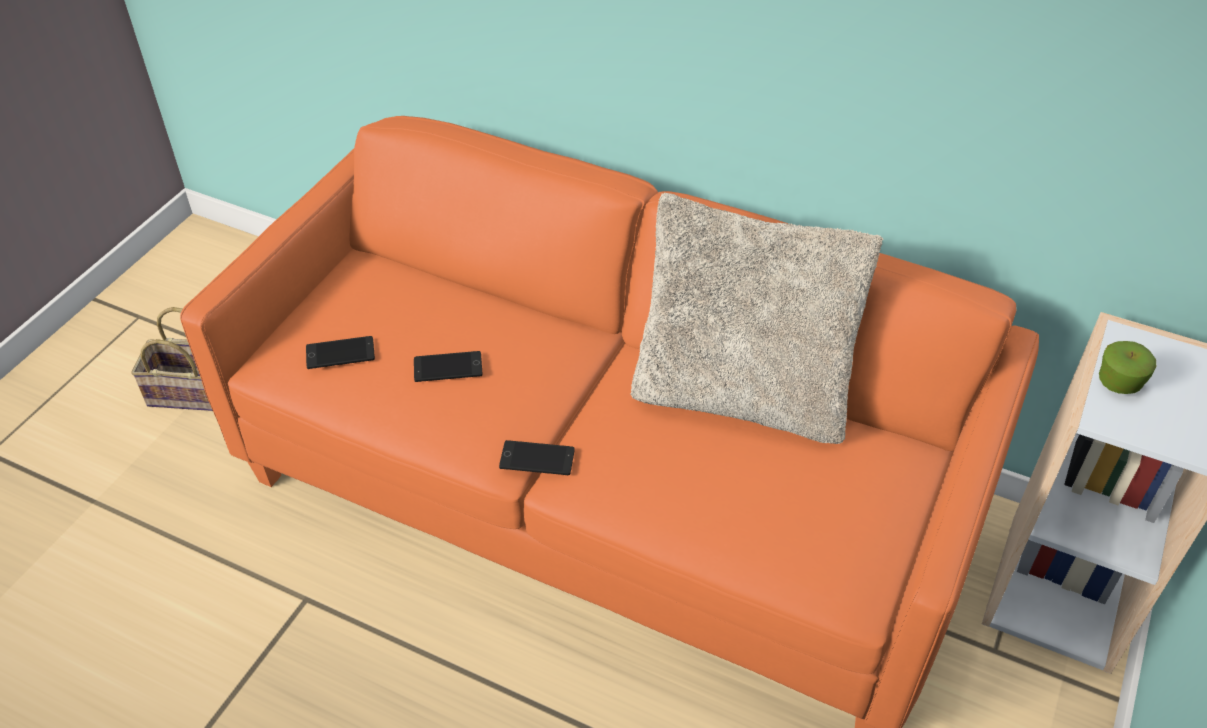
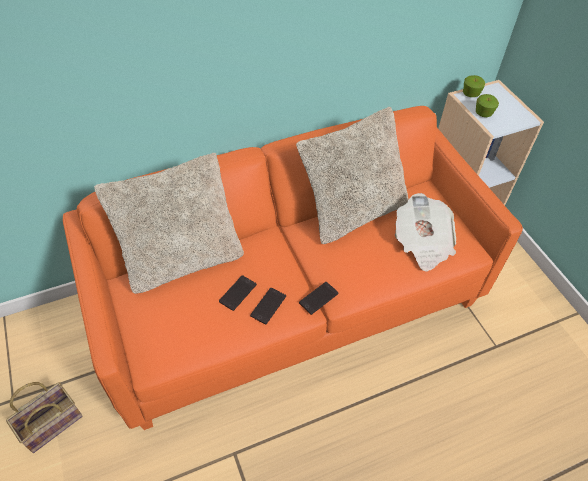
camera: 50 degrees left, 5 degrees up
phone [306,336,375,369] -> phone moved to [250,288,286,324]
none -> beige pillow [94,153,244,294]
none -> newspaper [395,193,456,272]
none -> apple [463,75,485,97]

